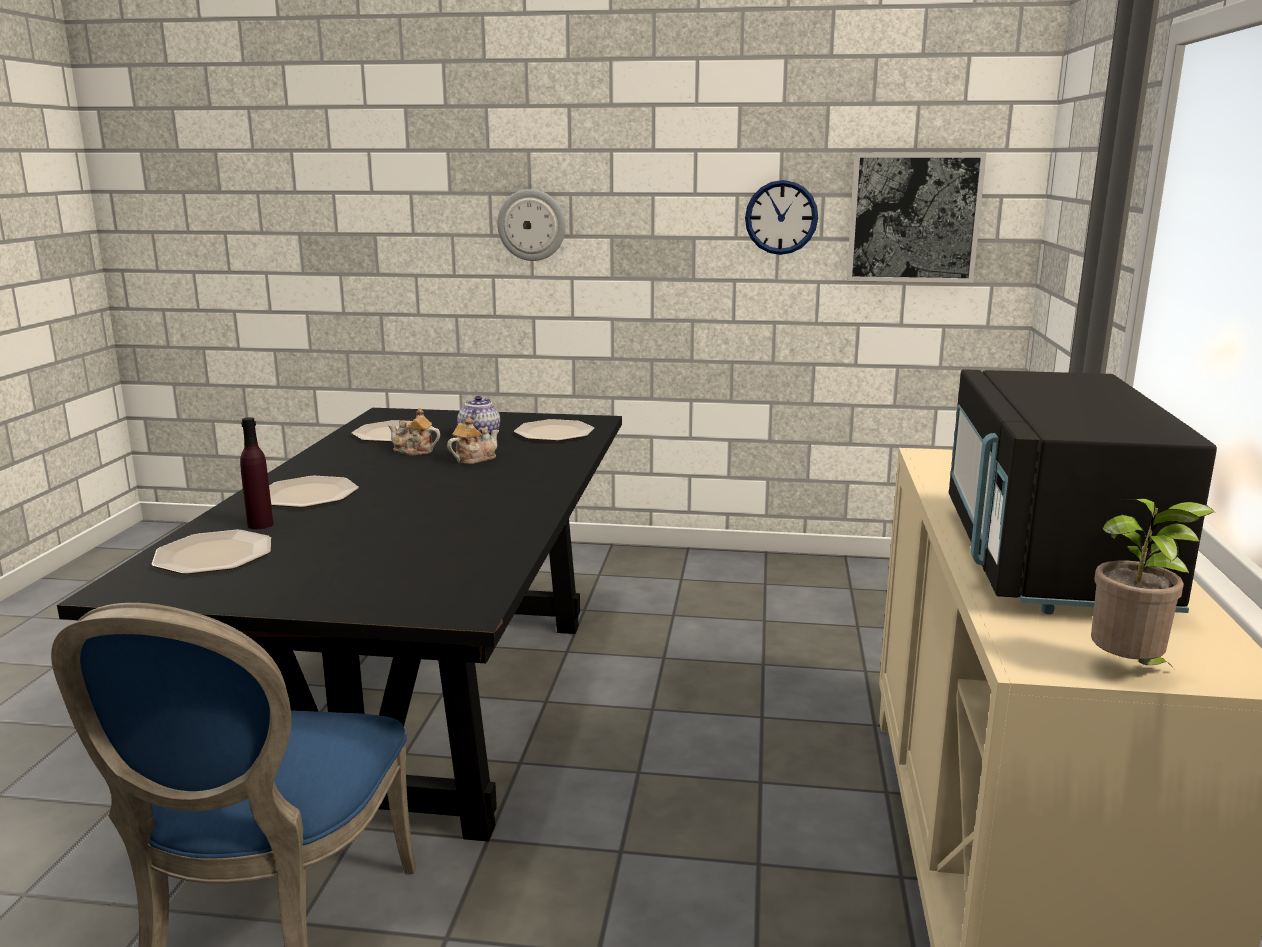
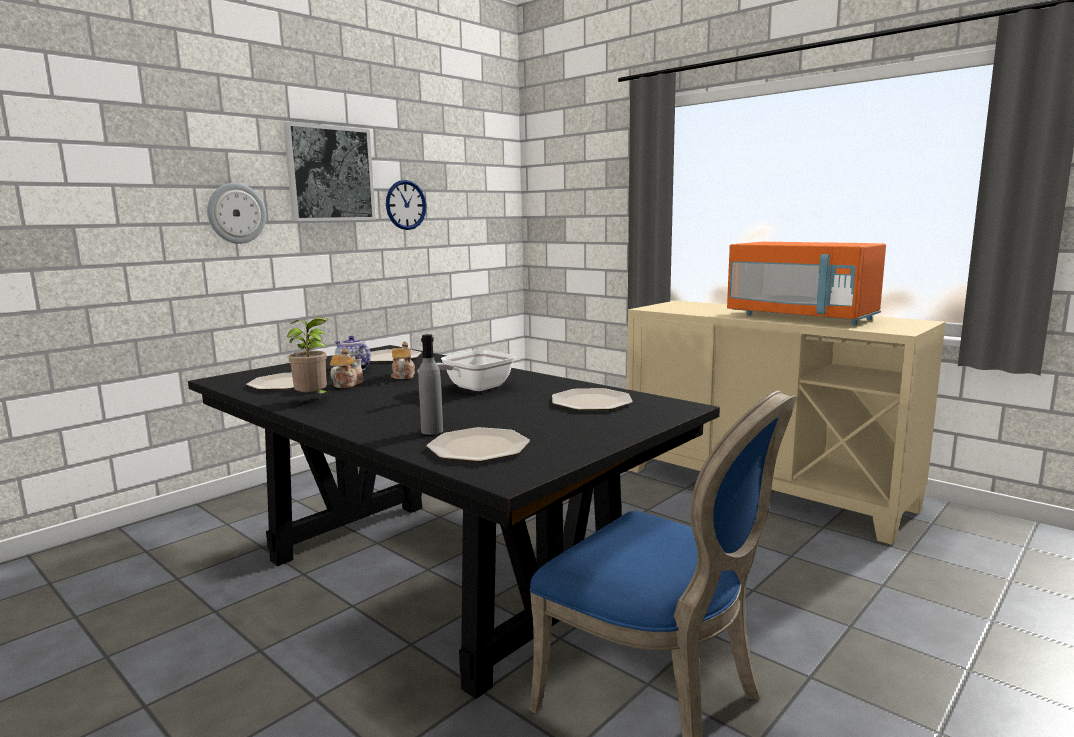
camera: 55 degrees left, 5 degrees down
purple bottle [240,417,273,529] -> grey bottle [418,334,443,435]
plate [269,476,359,508] -> plate moved to [552,388,633,410]
teapot [388,408,440,456] -> teapot turned 150 degrees clockwise [330,349,364,388]
picture [847,153,986,283] -> picture moved to [283,122,376,221]
black microwave [949,369,1217,614] -> orange microwave [727,242,886,325]
potted plant [1091,499,1215,669] -> potted plant moved to [287,317,331,395]
none -> frying pan [417,350,516,391]

